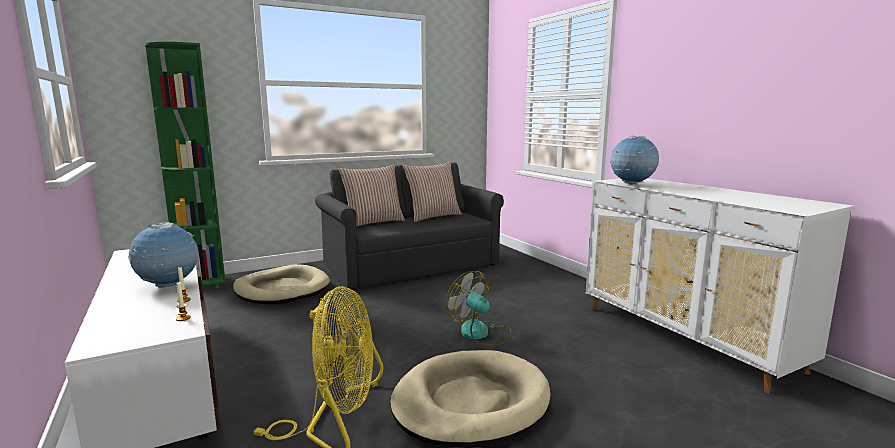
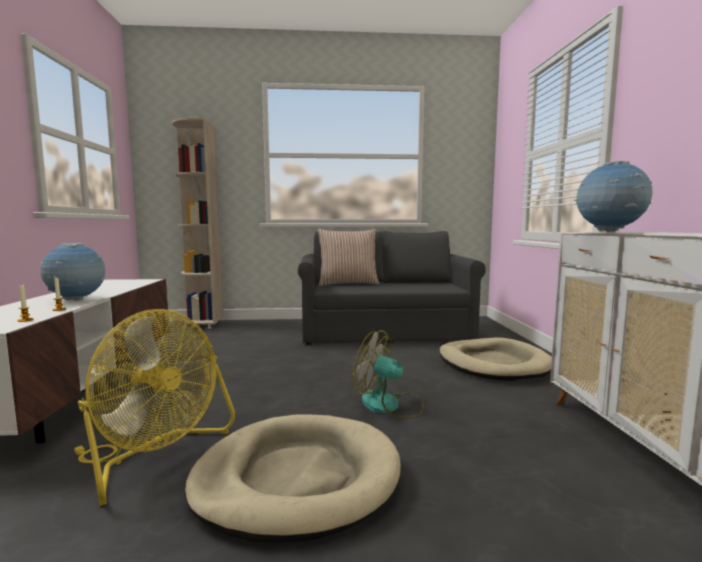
camera: 25 degrees right, 5 degrees down
green bookcase [145,42,226,288] -> beige bookcase [172,118,224,329]
beige dog bed [233,264,330,304] -> beige dog bed moved to [439,337,552,381]
pillow [403,162,462,222] -> none
fan [445,271,512,346] -> fan turned 45 degrees counterclockwise [352,330,424,418]

